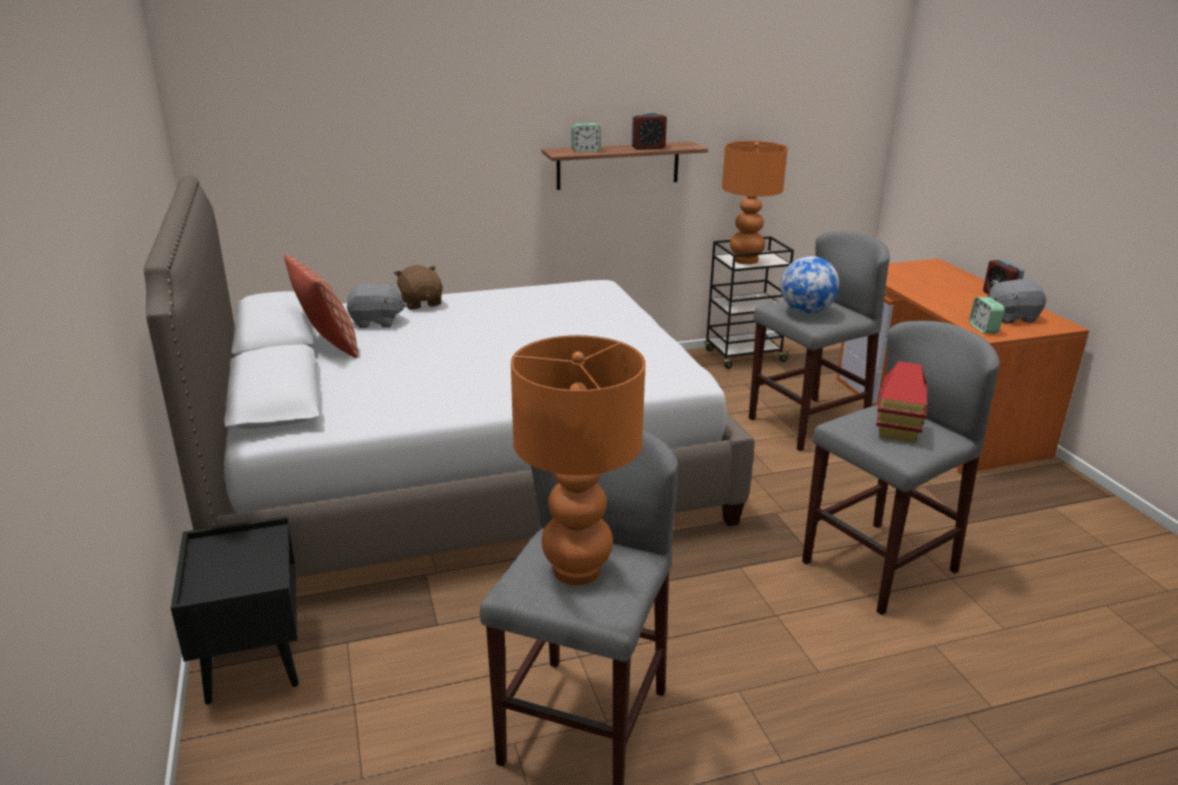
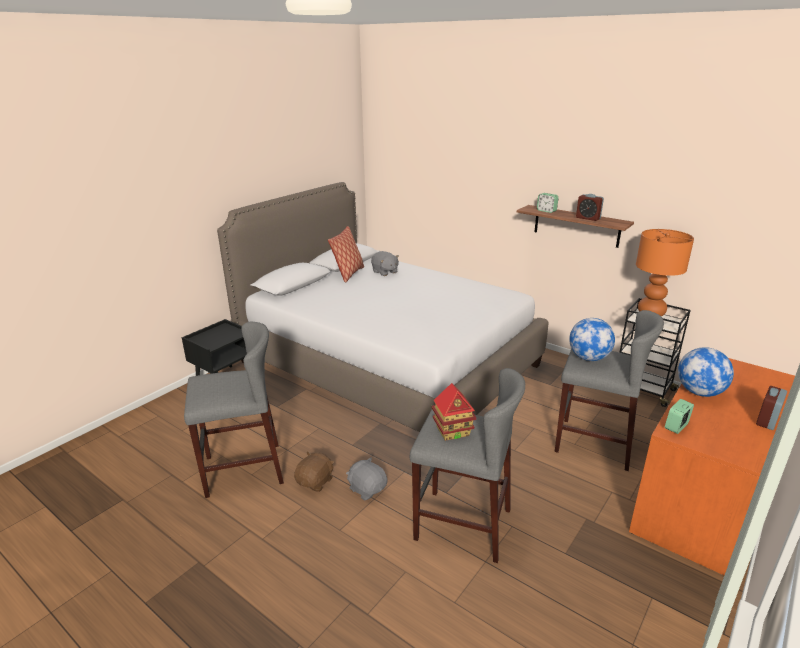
camera: 55 degrees right, 0 degrees up
brown plush toy [394,265,443,310] -> brown plush toy moved to [294,451,334,492]
orange table lamp [511,335,645,585] -> none
grey plush toy [988,279,1046,323] -> grey plush toy moved to [346,457,387,500]
none -> globe [678,347,734,397]

